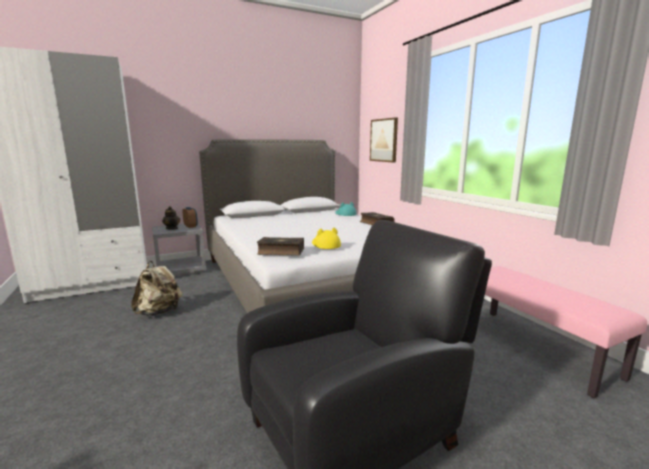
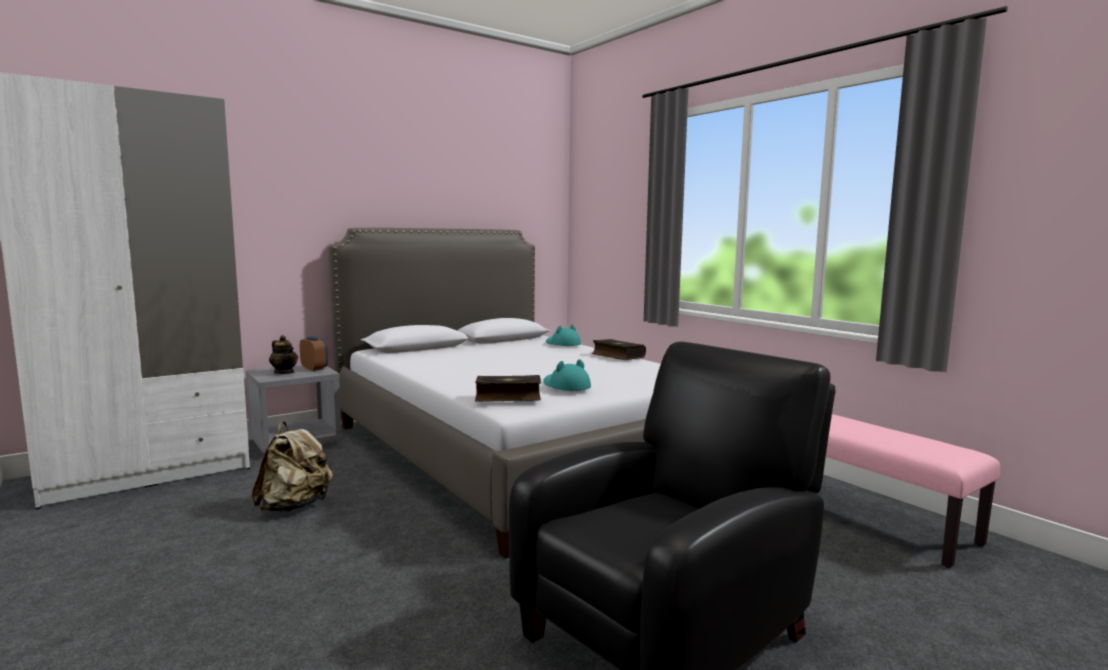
camera: 10 degrees left, 5 degrees down
yellow hat [312,228,341,249] -> turquoise hat [543,359,591,391]
picture [370,118,398,163] -> none

